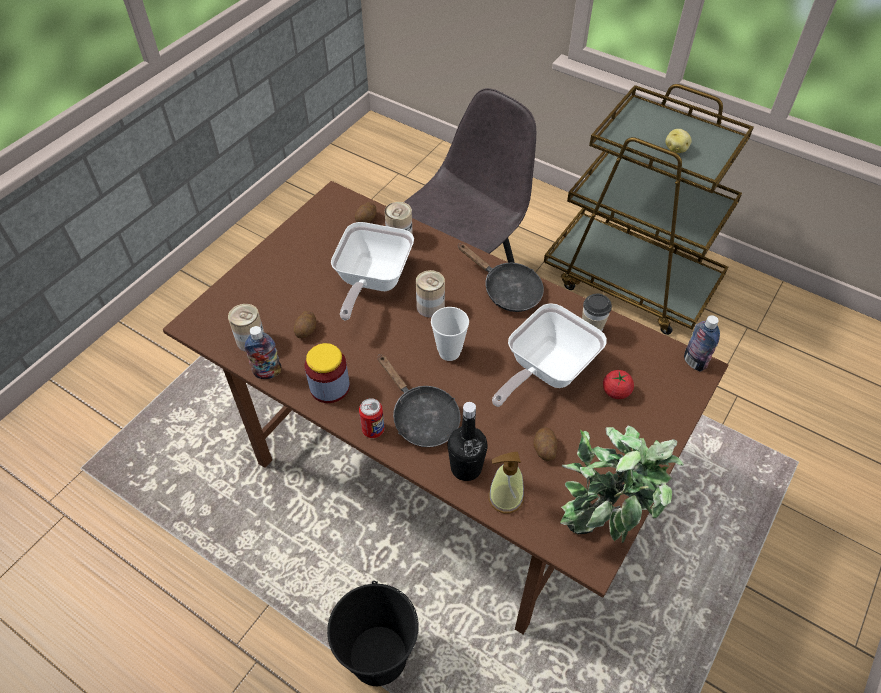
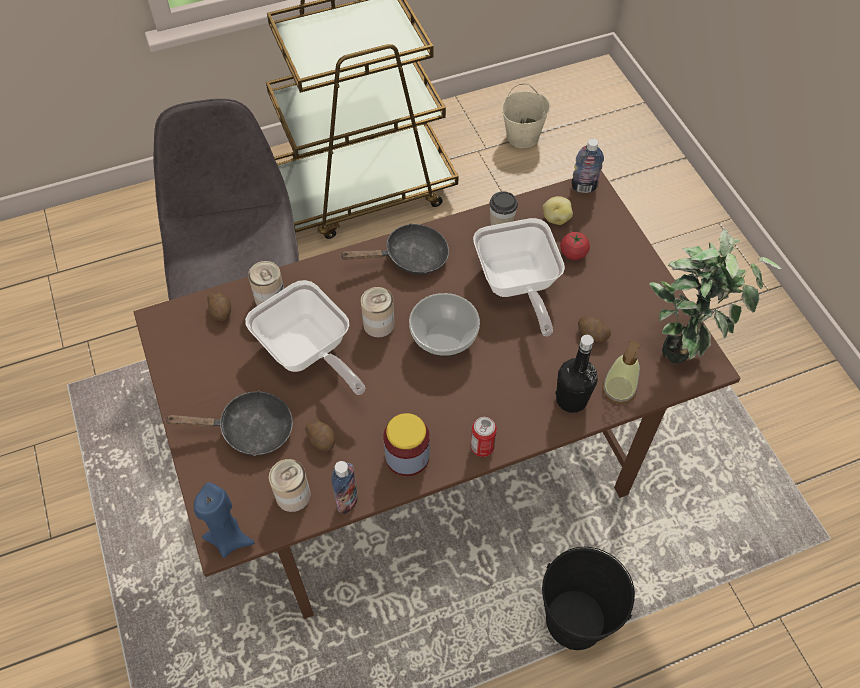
camera: 55 degrees left, 5 degrees up
black frying pan [378,354,461,447] -> black frying pan moved to [164,390,293,456]
cup [431,307,469,361] -> bowl [409,293,480,356]
potato [665,129,692,153] -> potato moved to [543,196,573,225]
none -> blue candle [194,483,255,558]
none -> beige bucket [502,84,550,148]

